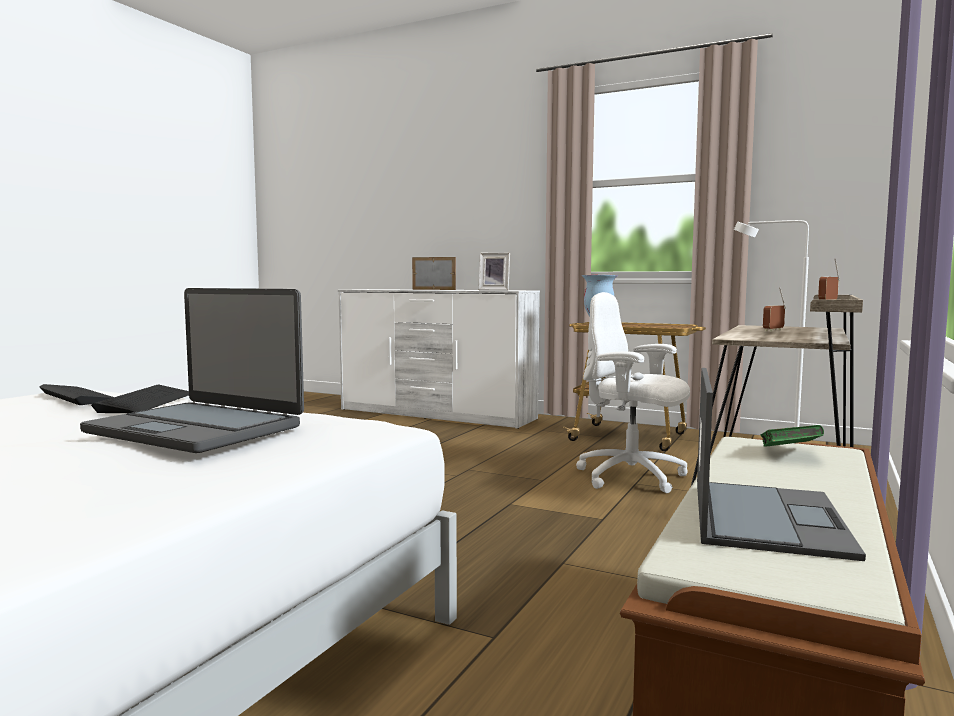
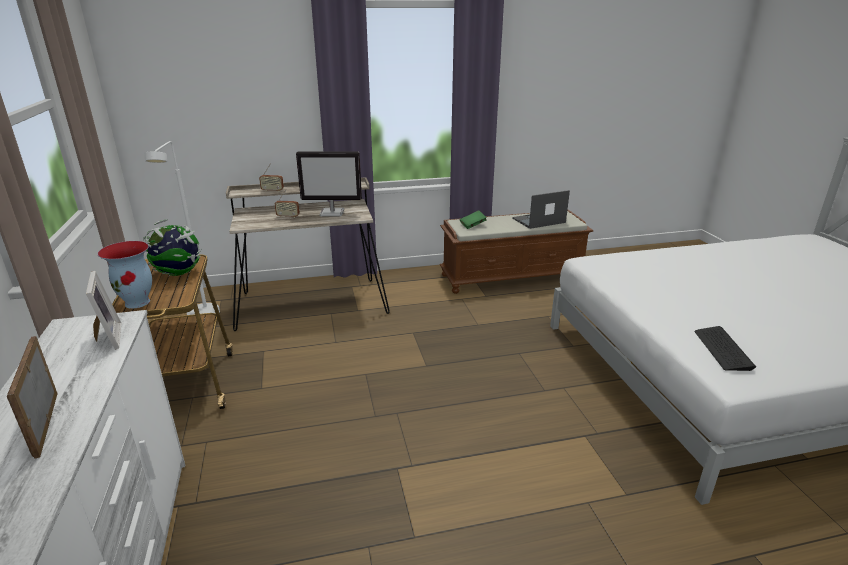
camera: 130 degrees left, 20 degrees up
laptop [80,288,304,453] -> none
keyboard [91,385,189,413] -> none
white office chair [576,292,690,493] -> none
none -> globe [143,219,202,276]
none -> monitor [296,151,362,217]

